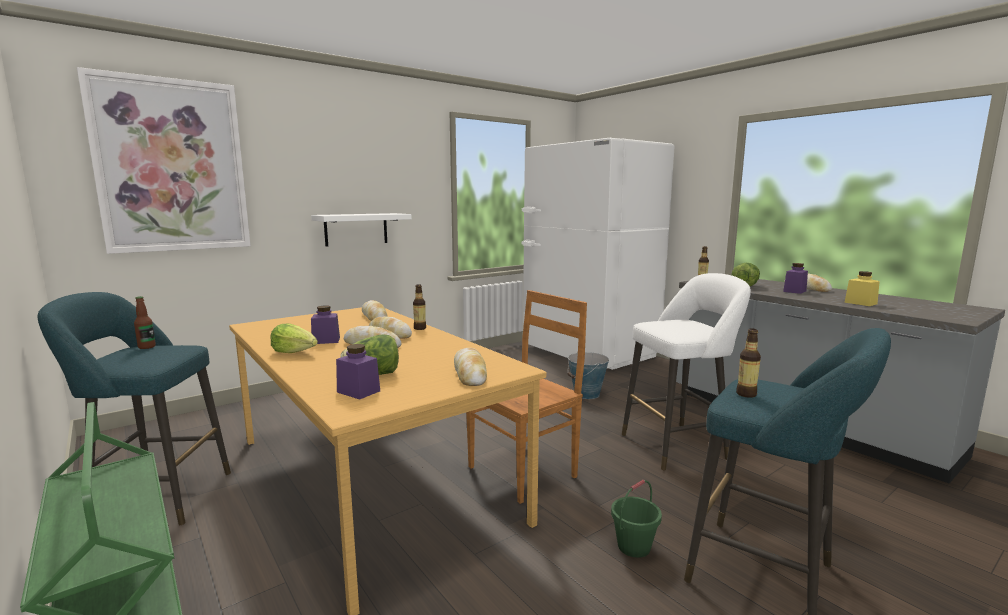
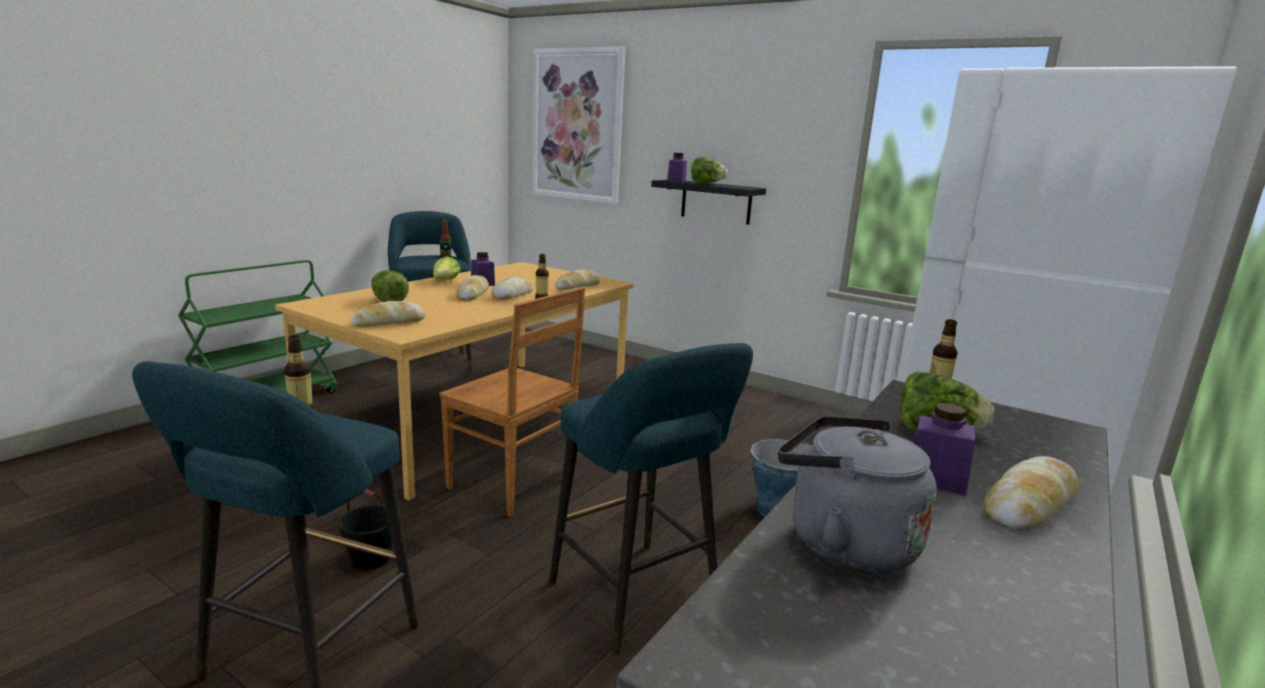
camera: 70 degrees right, 5 degrees up
white shelf [311,213,412,246] -> black shelf [651,180,766,225]
purple jar [336,344,380,400] -> purple jar moved to [667,153,687,182]
green bucket [611,480,662,558] -> black bucket [339,489,392,570]
white stool [622,273,751,470] -> turquoise stool [549,343,753,655]
yellow jar [844,271,880,306] -> grey kettle [778,416,937,573]
none -> lettuce [691,157,728,184]

